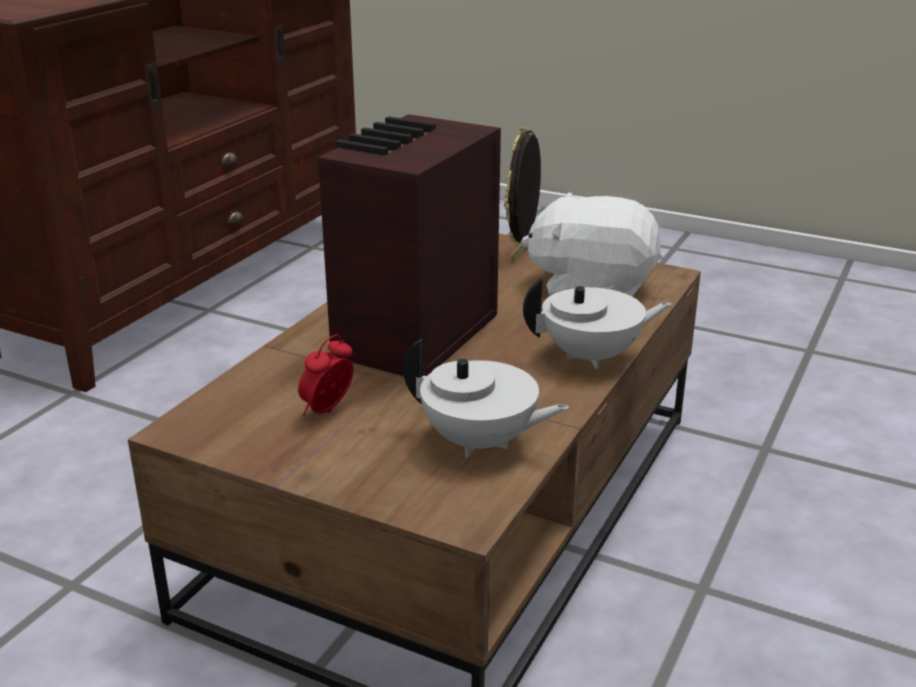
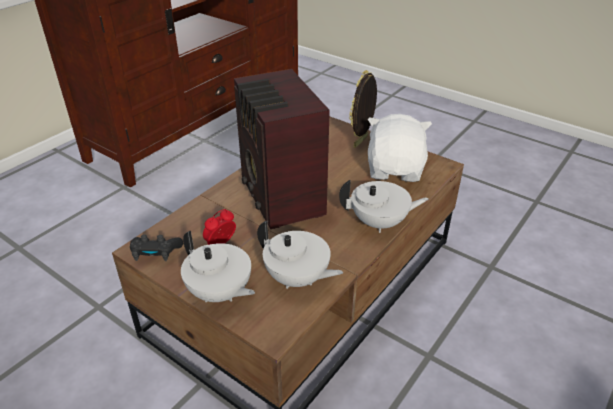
camera: 10 degrees right, 10 degrees up
radio [318,114,501,377] -> radio turned 60 degrees counterclockwise [234,69,330,229]
white plush toy [521,192,663,296] -> white plush toy turned 75 degrees clockwise [368,114,432,182]
none -> black game controller [130,234,183,261]
none -> white teapot [181,231,255,302]

